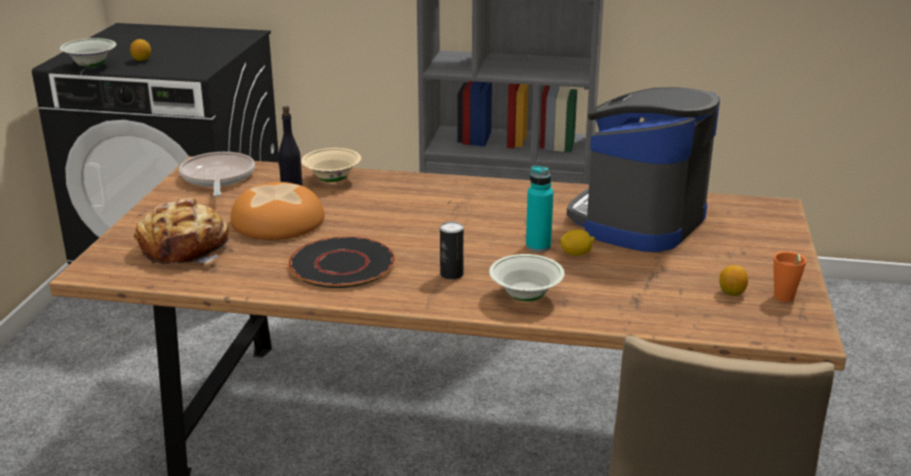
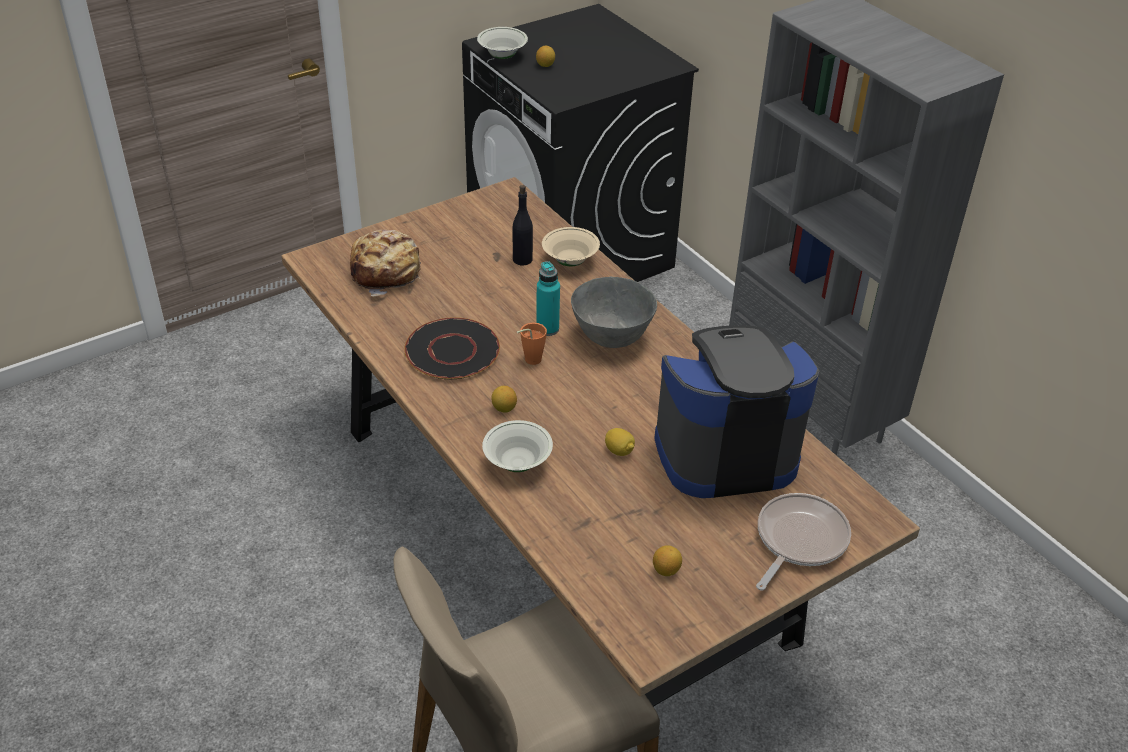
camera: 45 degrees right, 15 degrees up
frying pan [179,152,255,197] -> frying pan moved to [756,493,851,590]
bread [230,182,325,240] -> none
can [440,221,464,280] -> lemon [491,386,517,413]
turquoise bottle [526,166,554,252] -> turquoise bottle moved to [536,261,560,336]
orange cup [774,252,806,302] -> orange cup moved to [517,322,547,365]
none -> grey bowl [571,277,657,348]

